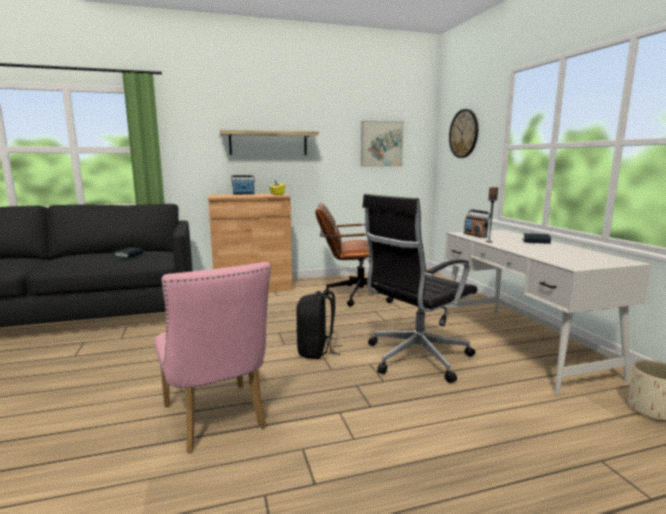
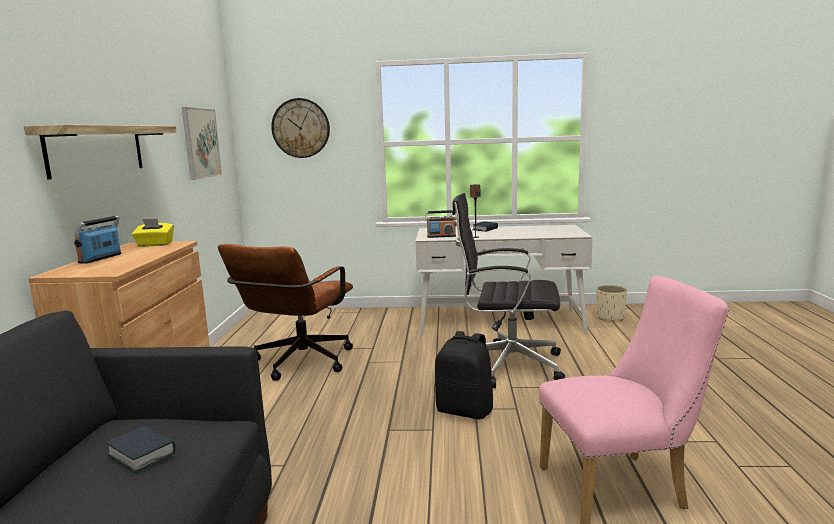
camera: 70 degrees left, 0 degrees up
black office chair [362,194,477,383] -> black office chair turned 120 degrees clockwise [452,193,565,388]

